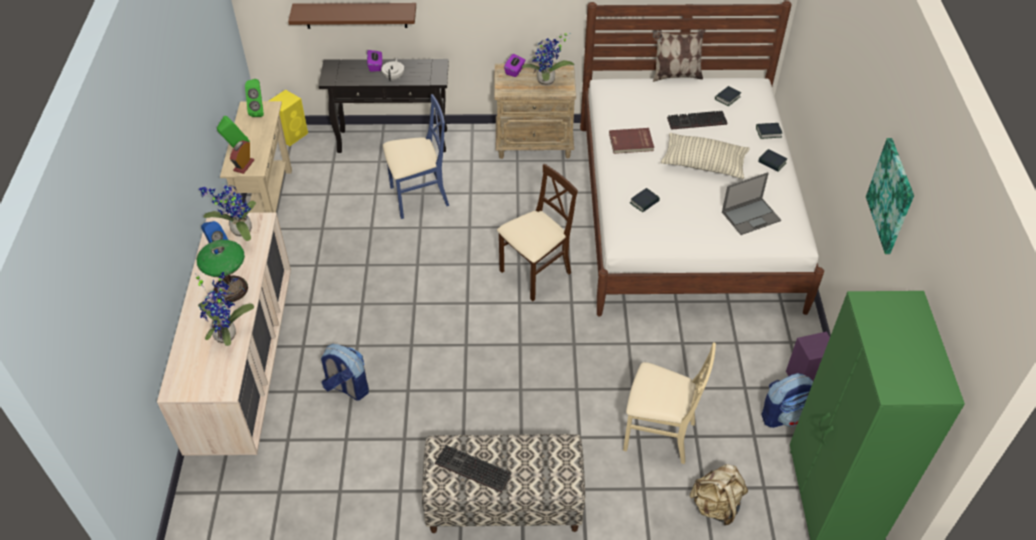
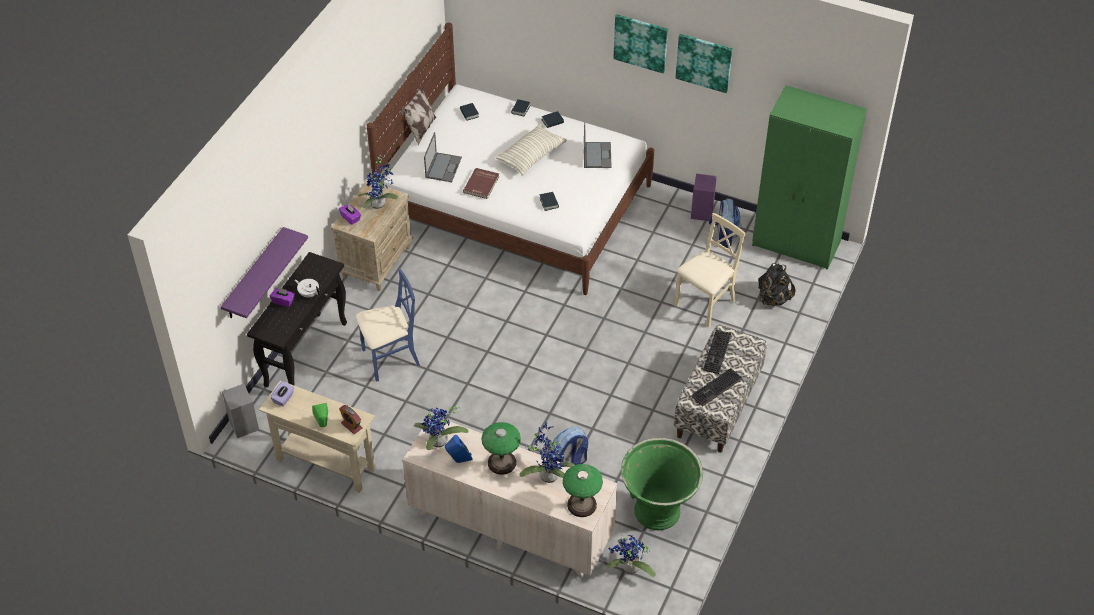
camera: 65 degrees left, 0 degrees up
green speaker [245,79,264,117] -> purple tissue box [270,381,294,407]
yellow speaker [269,90,308,146] -> grey speaker [222,384,259,438]
brown shelf [288,3,416,29] -> purple shelf [221,227,308,318]
blue chair [383,94,449,219] -> blue chair turned 60 degrees clockwise [356,269,420,382]
beige chair [497,164,578,301] -> none
keyboard [667,111,727,130] -> keyboard moved to [703,330,731,374]
beige backpack [690,464,748,526] -> black backpack [758,263,795,306]
none -> laptop [424,132,462,182]
none -> table lamp [563,464,603,517]
none -> potted plant [607,535,656,577]
none -> picture [613,14,668,74]
none -> green planter [621,438,703,530]

